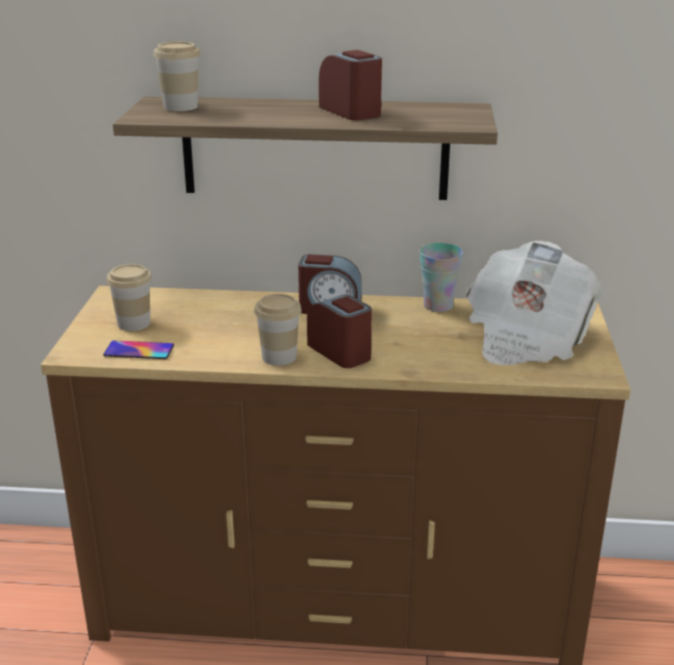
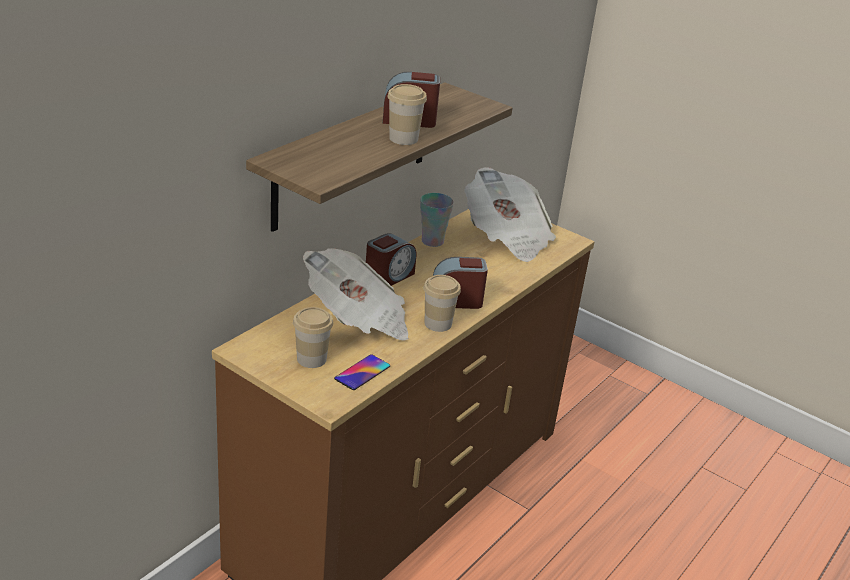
camera: 60 degrees left, 5 degrees up
cup [153,42,200,111] -> cup moved to [387,84,427,145]
none -> newspaper [303,248,409,341]

